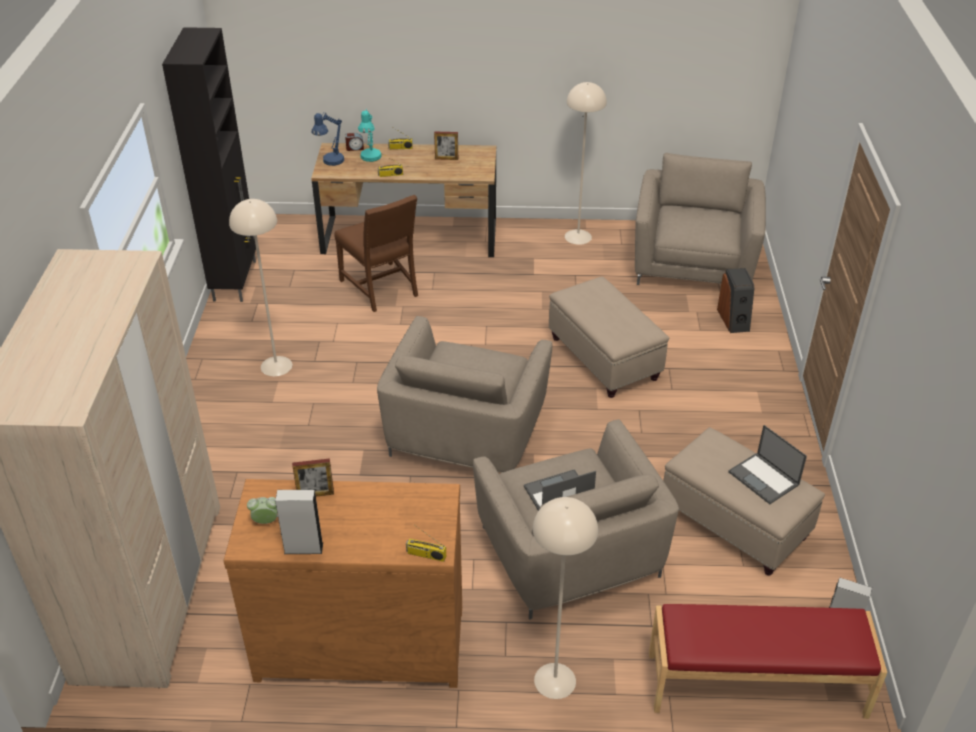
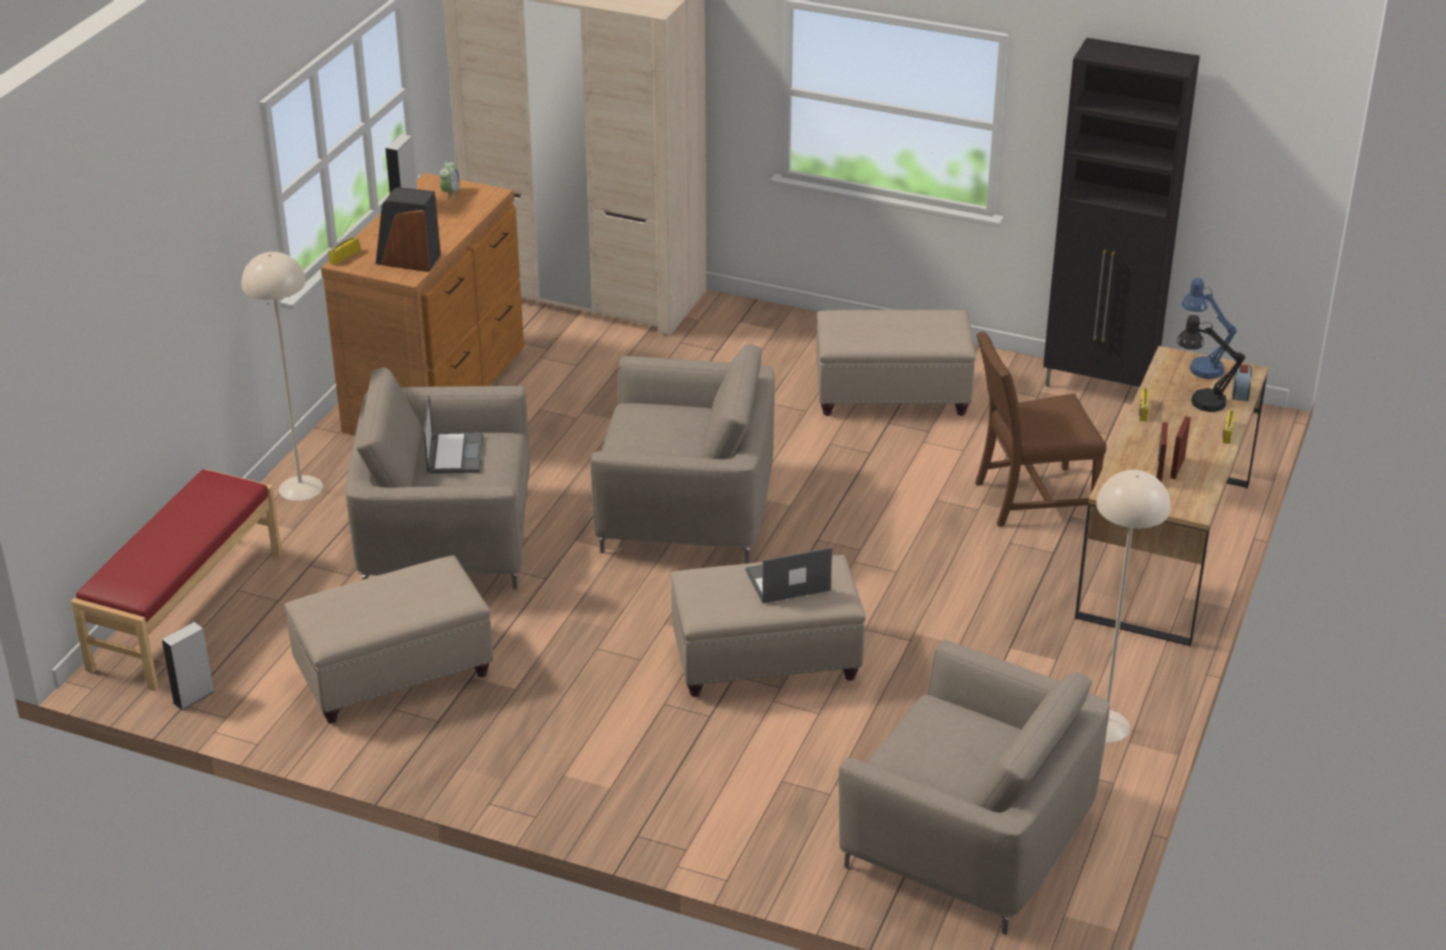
camera: 110 degrees right, 5 degrees down
beige floor lamp [229,199,292,376] -> beige ottoman [816,310,976,416]
picture frame [292,458,334,497] -> picture frame moved to [1156,422,1168,483]
turquoise table lamp [358,109,382,162] -> black table lamp [1177,315,1245,412]
beige armchair [377,316,553,473] -> beige armchair turned 150 degrees clockwise [591,344,775,564]
speaker [717,268,754,333] -> speaker moved to [376,187,441,272]
laptop [728,425,807,504] -> laptop moved to [746,547,832,603]

